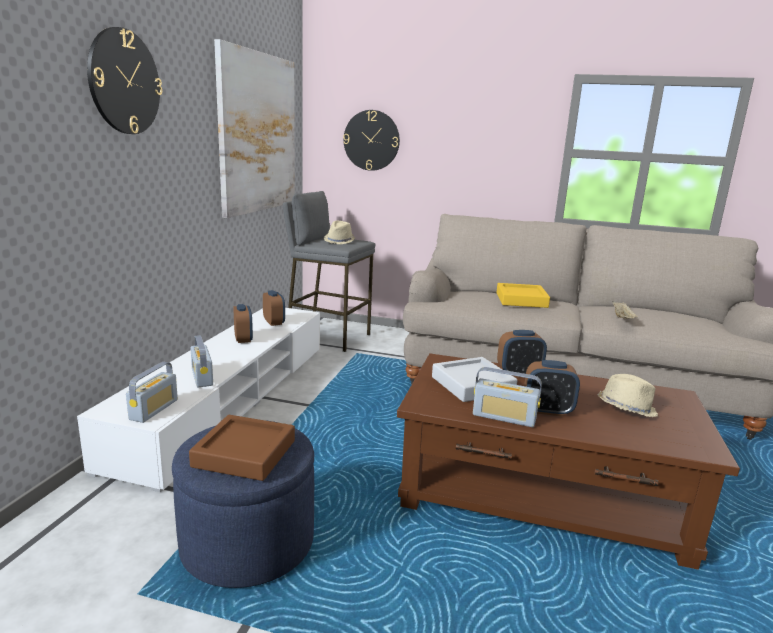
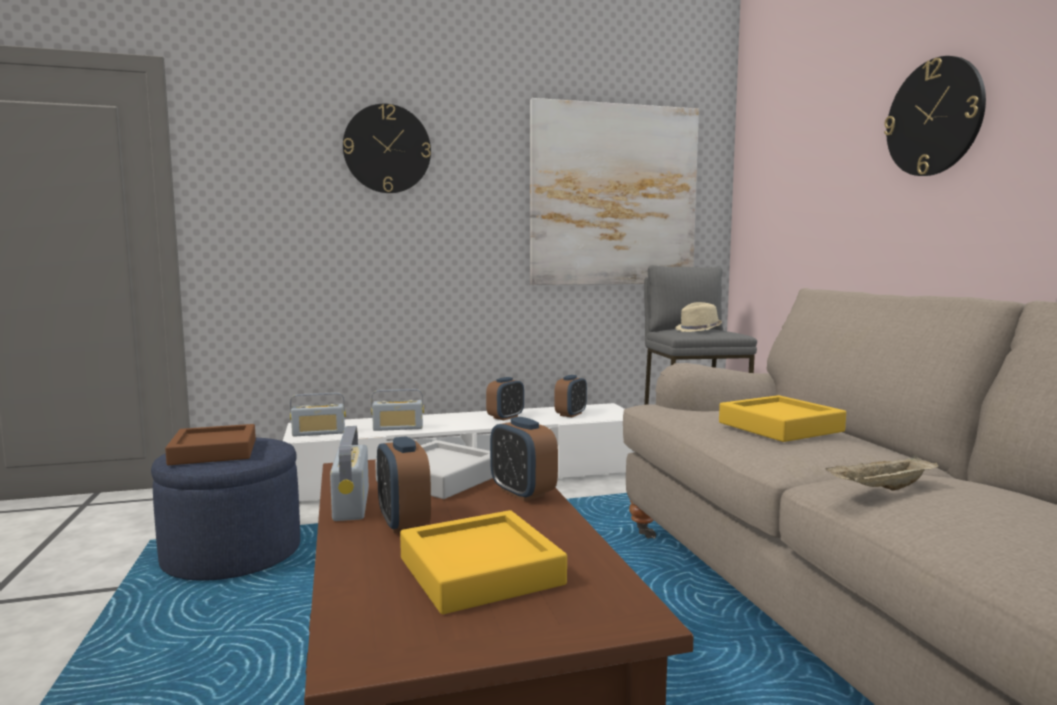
camera: 60 degrees right, 10 degrees down
radio [191,335,213,387] -> radio turned 135 degrees counterclockwise [371,389,424,431]
wall clock [343,110,400,171] -> wall clock moved to [884,56,986,176]
beige hat [598,374,658,417] -> yellow tray [400,510,567,614]

